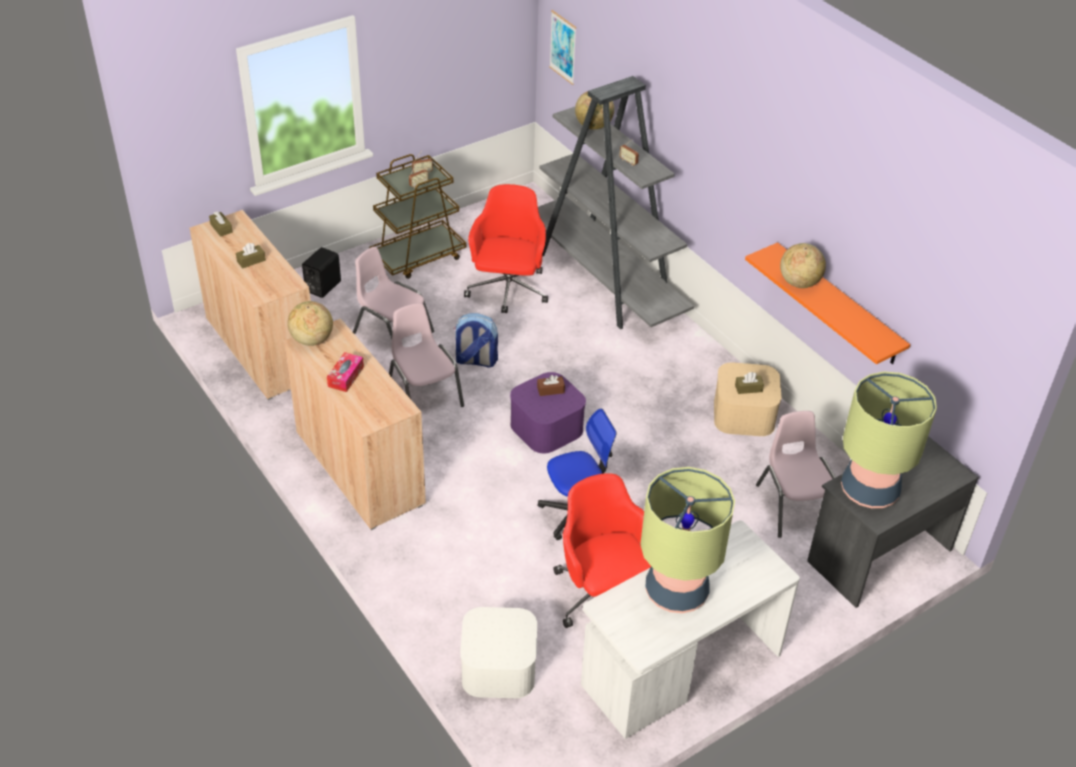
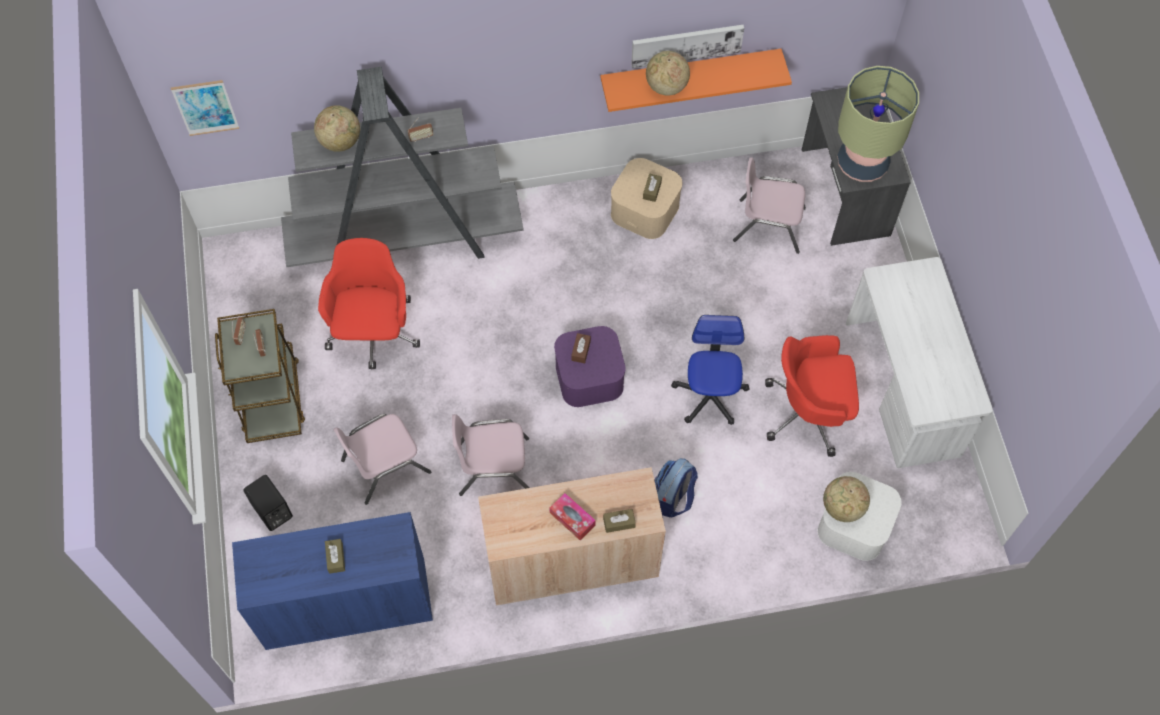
camera: 65 degrees left, 20 degrees up
beige cabinet [189,210,311,400] -> blue cabinet [232,512,433,650]
brown tissue box [209,211,233,237] -> brown tissue box moved to [603,509,636,533]
globe [288,301,333,346] -> globe moved to [823,476,870,522]
backpack [454,313,498,368] -> backpack moved to [654,458,698,517]
red office chair [464,184,548,313] -> red office chair turned 60 degrees clockwise [318,238,420,369]
table lamp [640,467,735,613] -> none
none -> picture [631,25,744,69]

